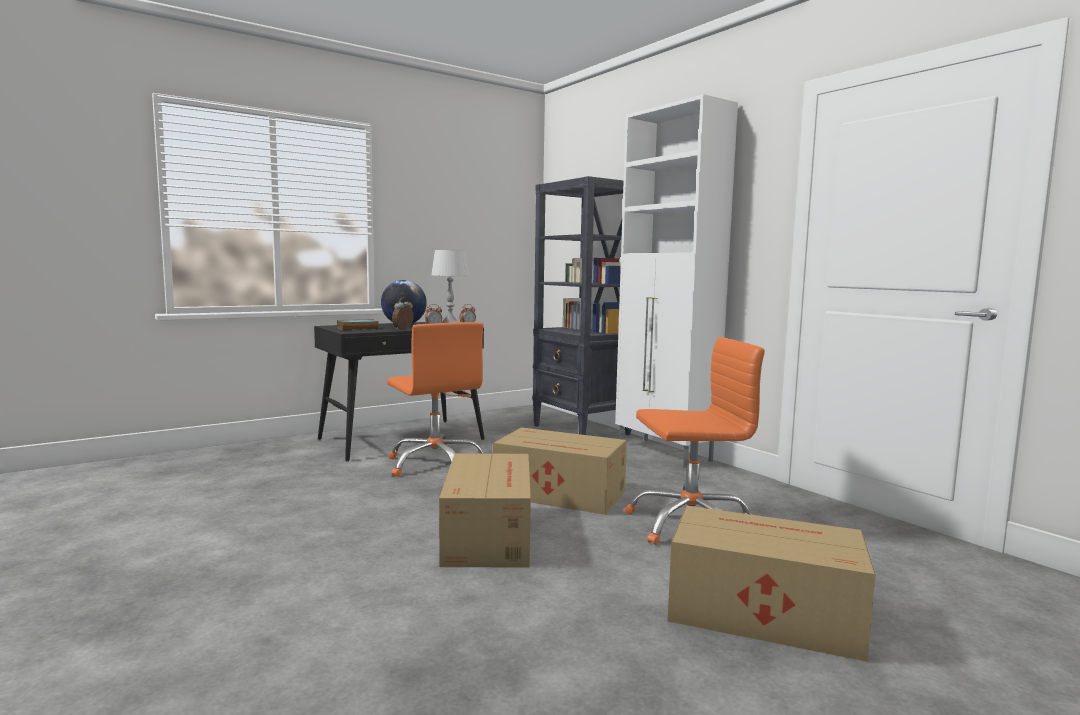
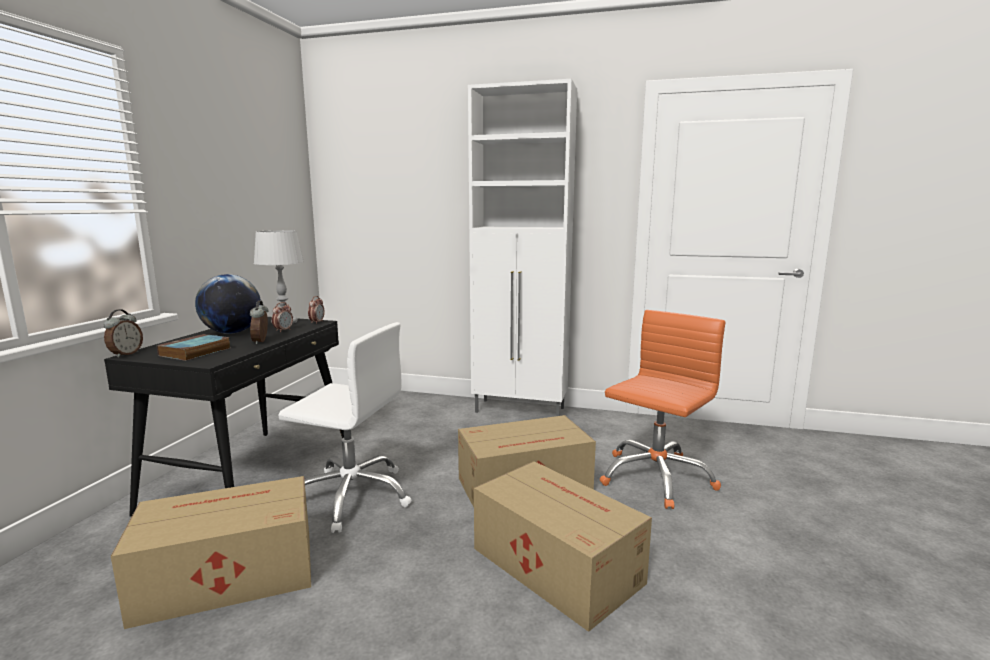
camera: 40 degrees left, 5 degrees up
orange office chair [387,322,484,477] -> white office chair [278,322,411,533]
black bookcase [532,176,632,435] -> none
cardboard box [668,506,876,662] -> cardboard box moved to [111,476,311,629]
none -> alarm clock [103,309,143,358]

